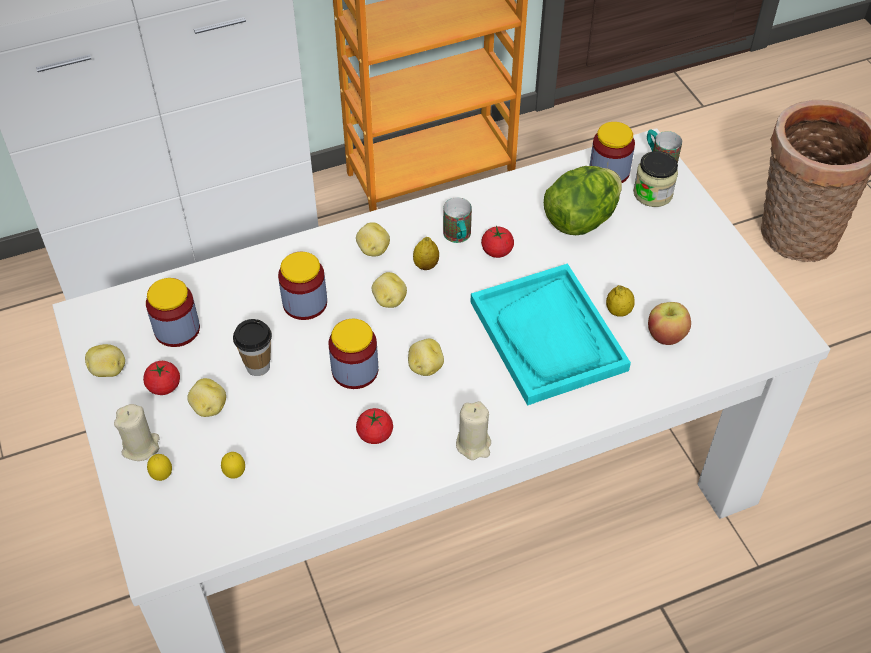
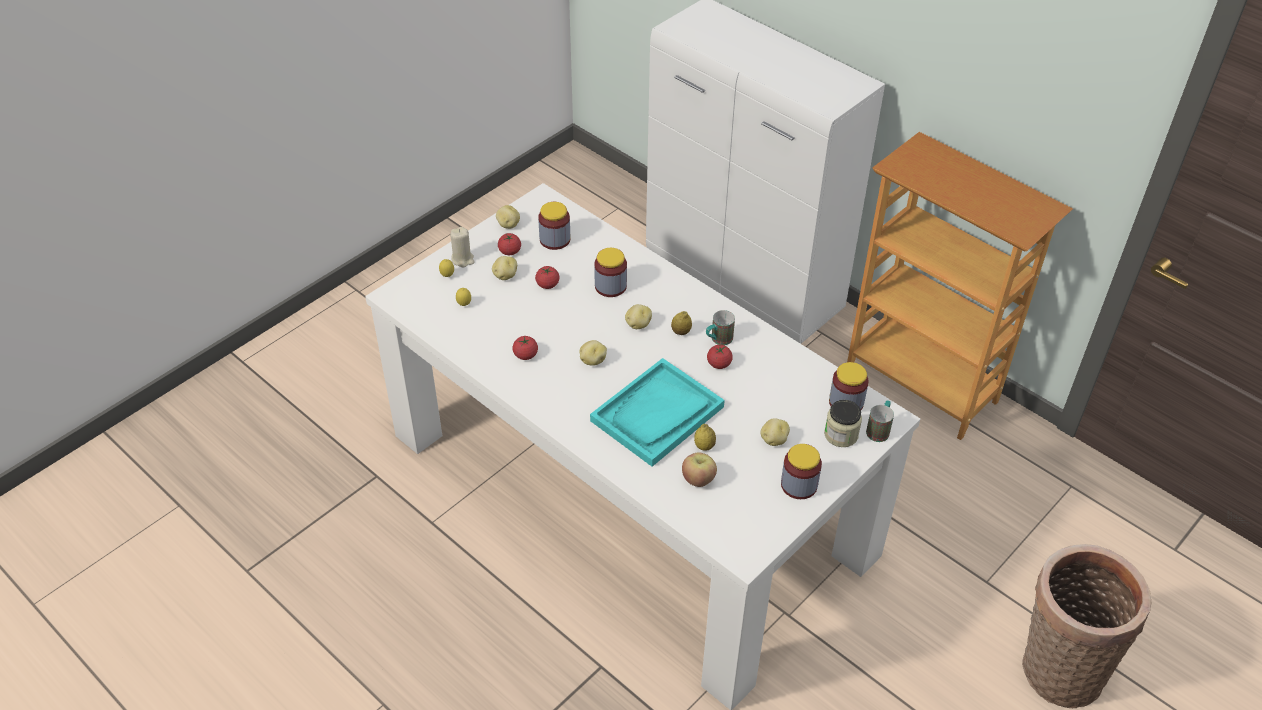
camera: 65 degrees right, 5 degrees down
cup [233,319,272,376] -> tomato [535,266,560,289]
jar [329,319,378,389] -> jar moved to [781,444,822,499]
potato [356,222,390,256] -> potato moved to [761,418,790,446]
beige candle [456,401,491,460] -> none
lettuce [544,166,622,235] -> none

